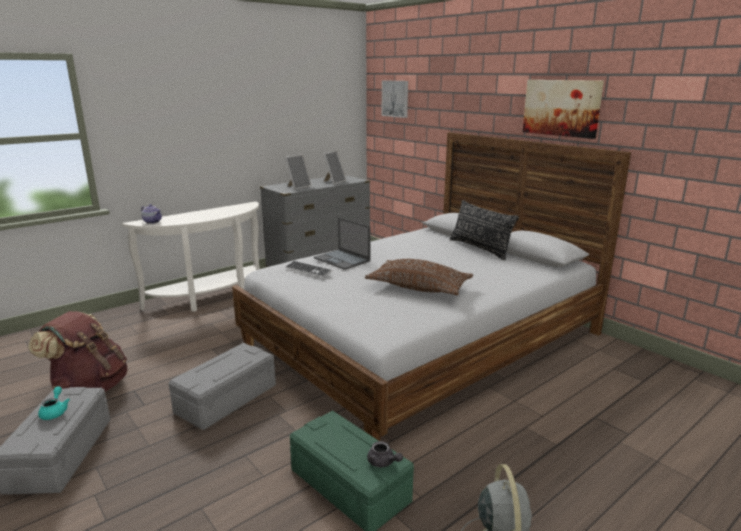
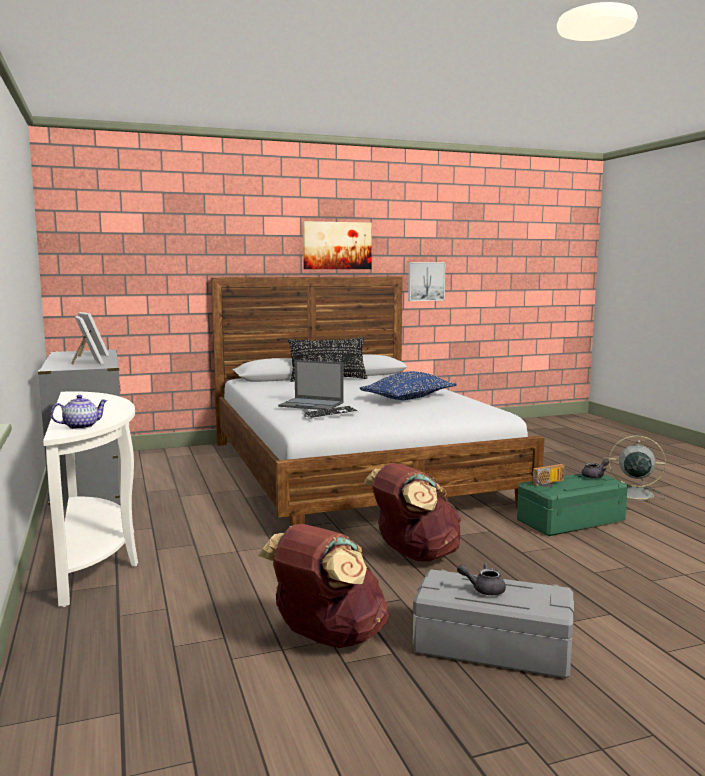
camera: 70 degrees left, 10 degrees down
turquoise teapot [38,387,70,420] -> grey teapot [457,563,506,595]
grey storage box [168,343,276,430] -> brown backpack [364,463,462,562]
laptop [314,217,371,270] -> laptop turned 45 degrees clockwise [278,360,344,410]
brown pillow [365,259,473,295] -> blue pillow [360,371,456,400]
picture [382,81,408,118] -> picture moved to [408,262,445,301]
none -> radio [532,464,565,487]

